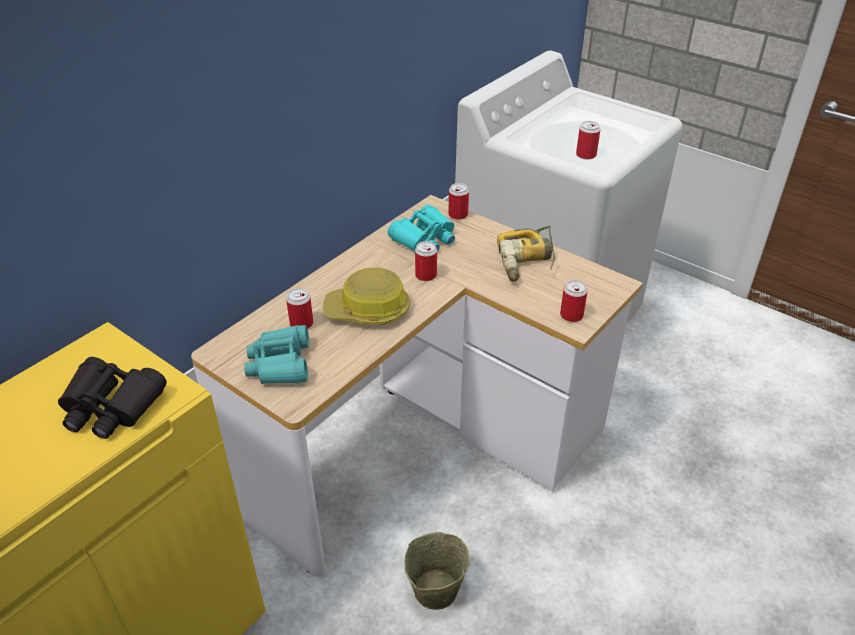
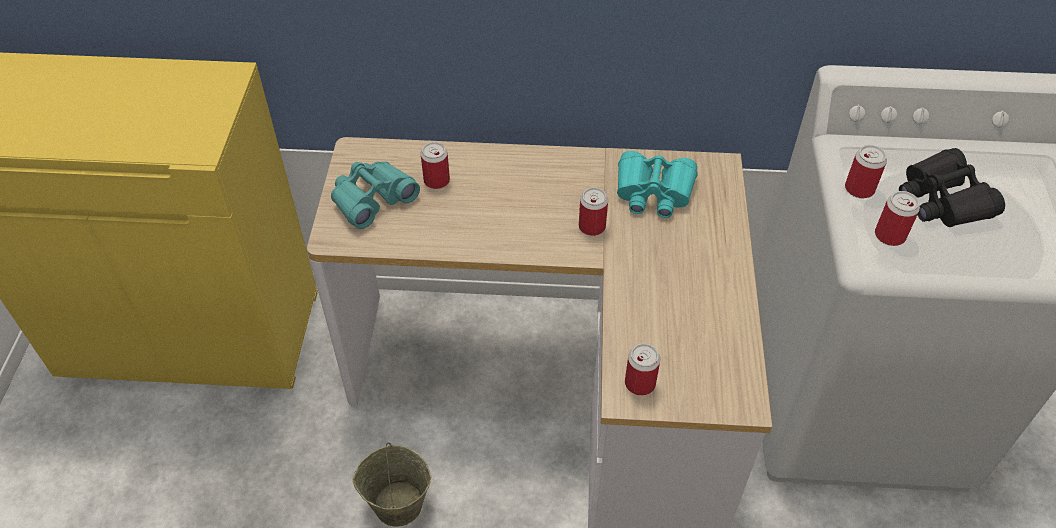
camera: 55 degrees right, 10 degrees up
black binoculars [58,357,167,439] -> black binoculars moved to [899,148,1005,227]
hard hat [323,268,410,325] -> none
can [448,183,469,220] -> can moved to [845,145,887,198]
power drill [497,225,555,281] -> none

